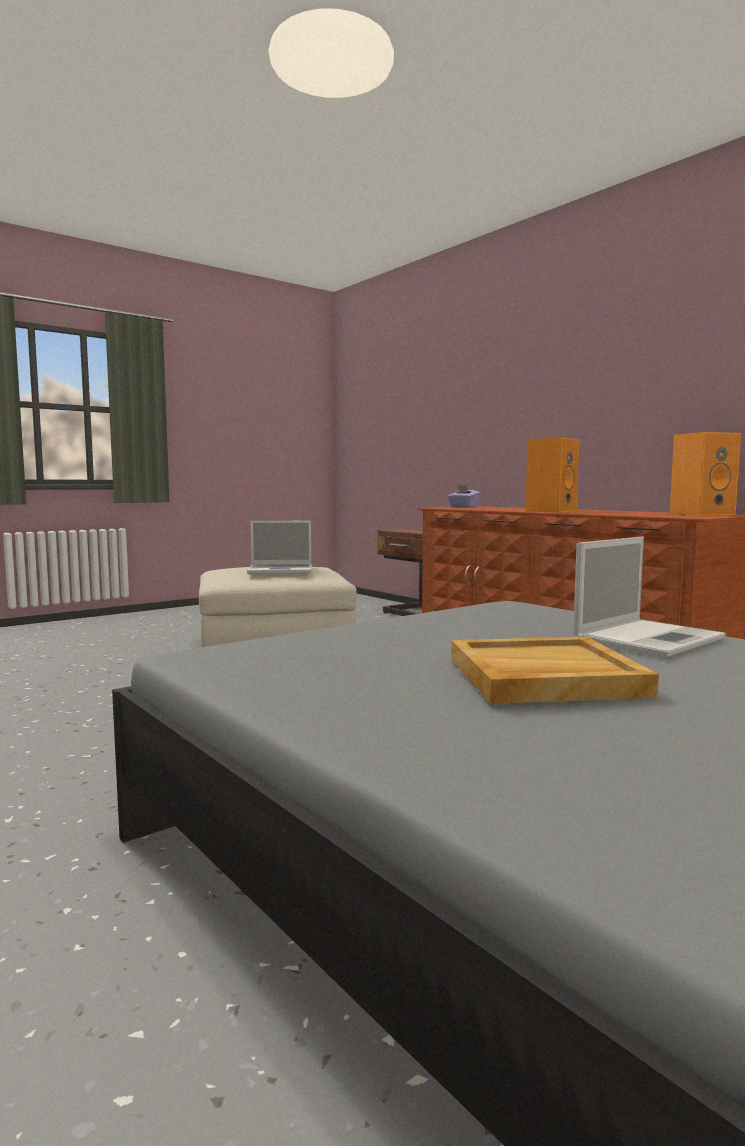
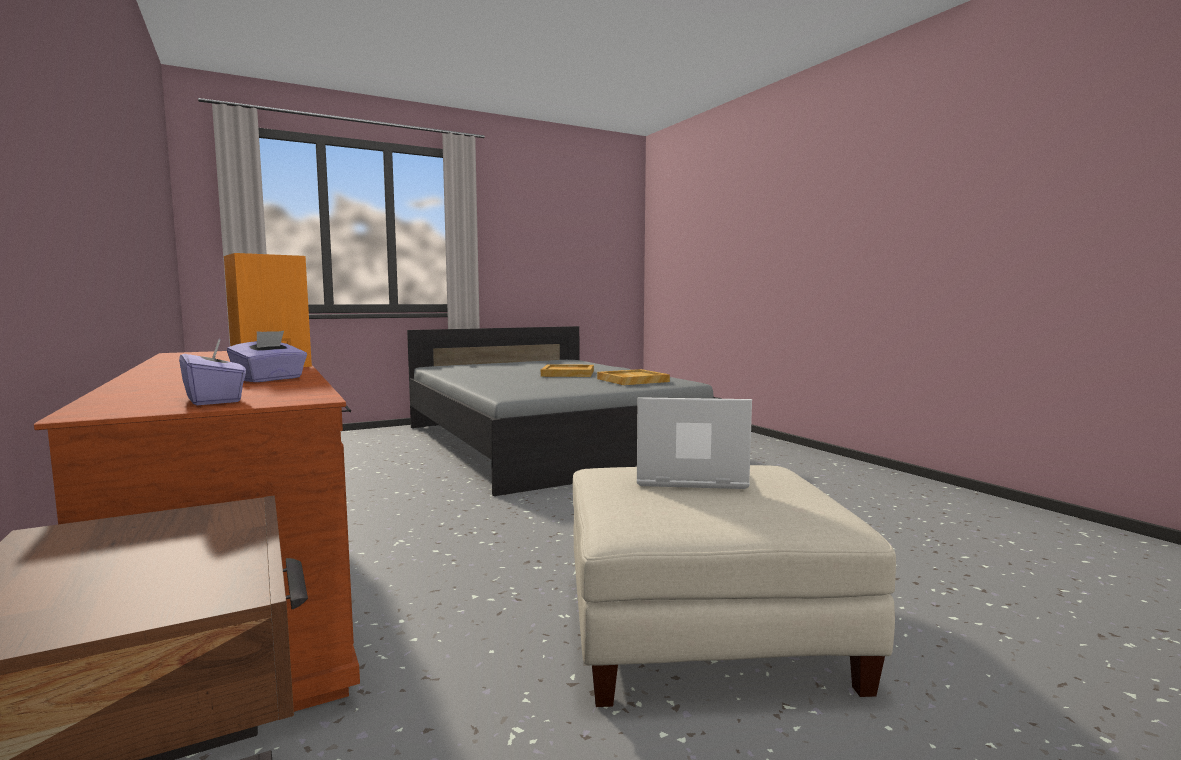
camera: 170 degrees left, 0 degrees up
laptop [573,537,726,658] -> none
orange speaker [670,432,741,516] -> none
none -> purple tissue box [227,331,307,382]
none -> beige tray [597,369,670,385]

